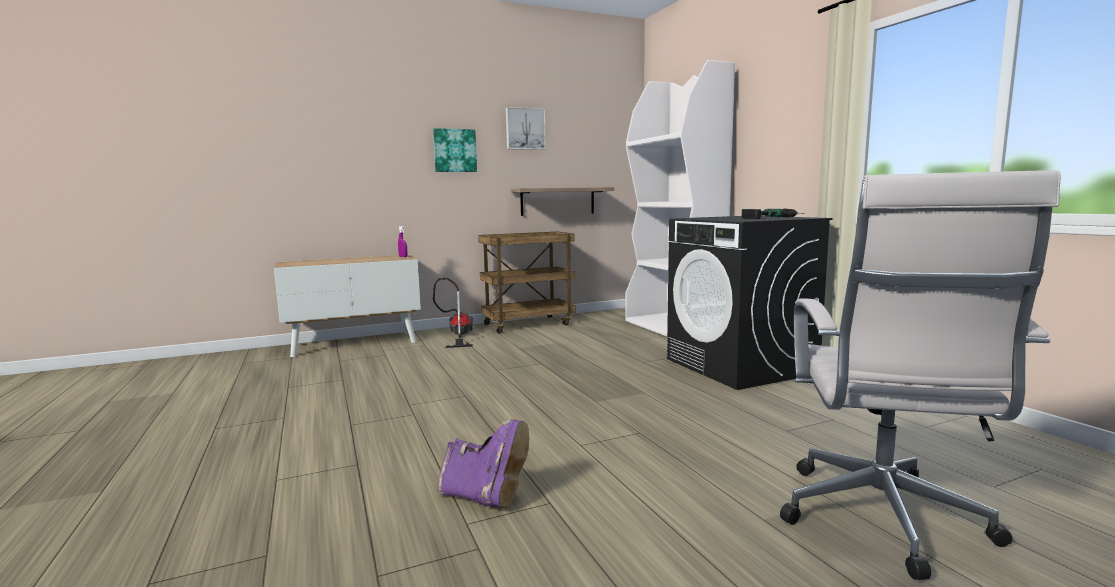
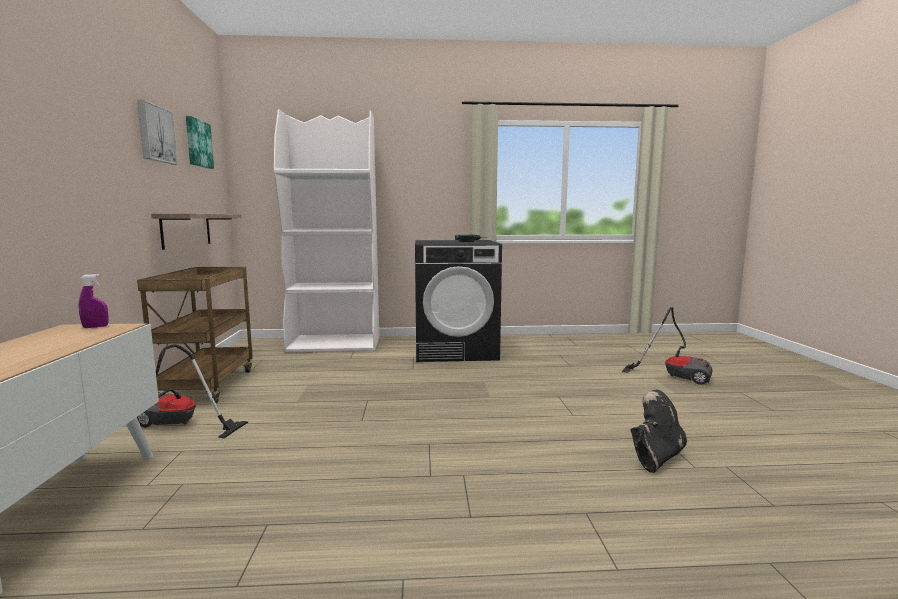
camera: 70 degrees left, 0 degrees up
picture [433,128,477,172] -> picture moved to [186,116,214,169]
purple boot [438,419,529,508] -> black boot [631,390,687,473]
white office chair [780,170,1061,580] -> vacuum cleaner [622,307,712,385]

